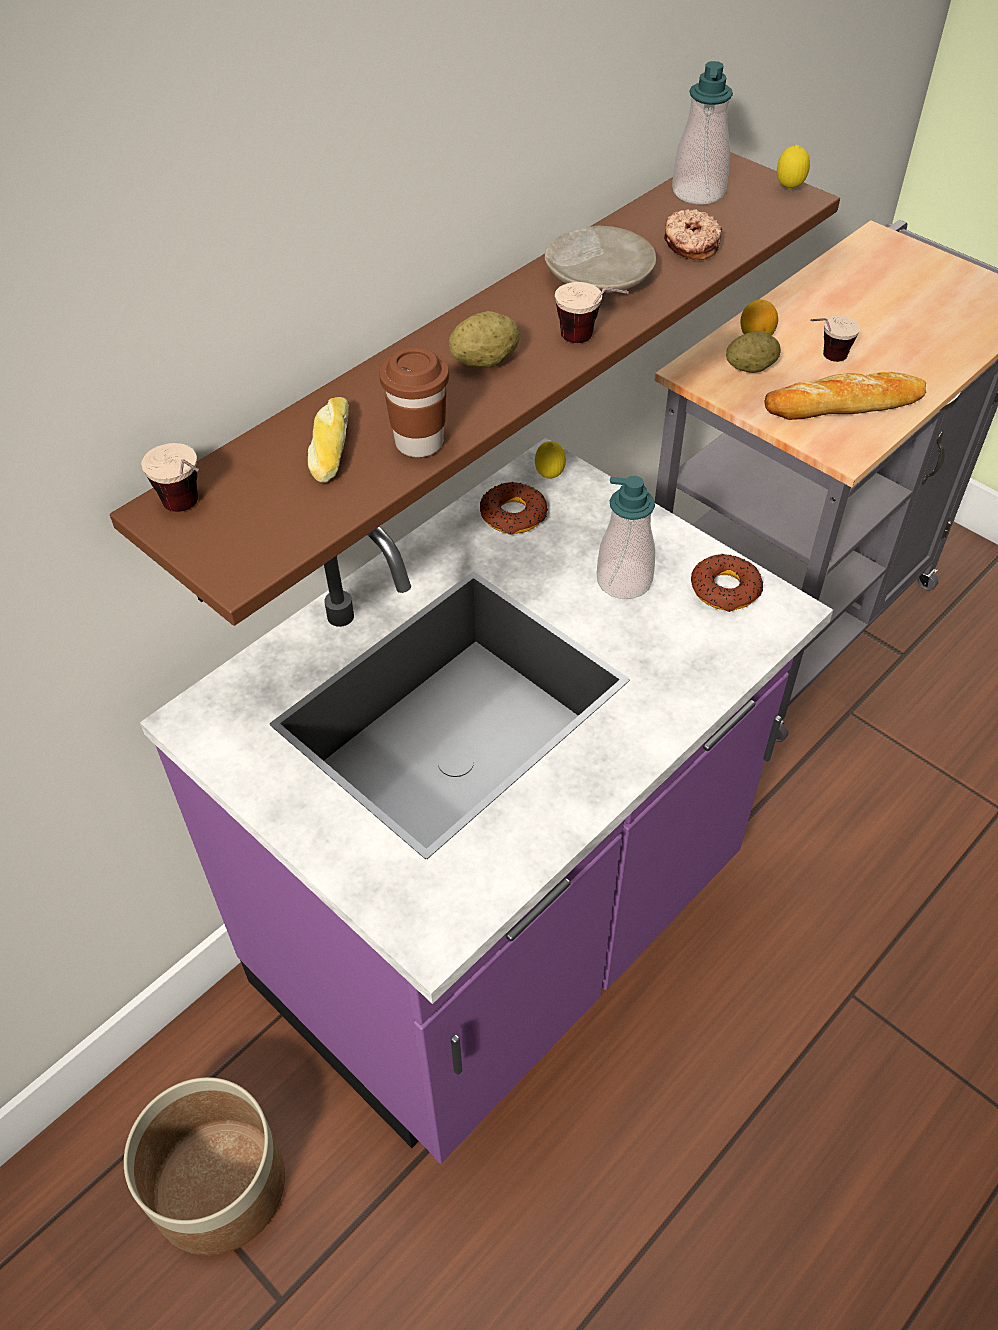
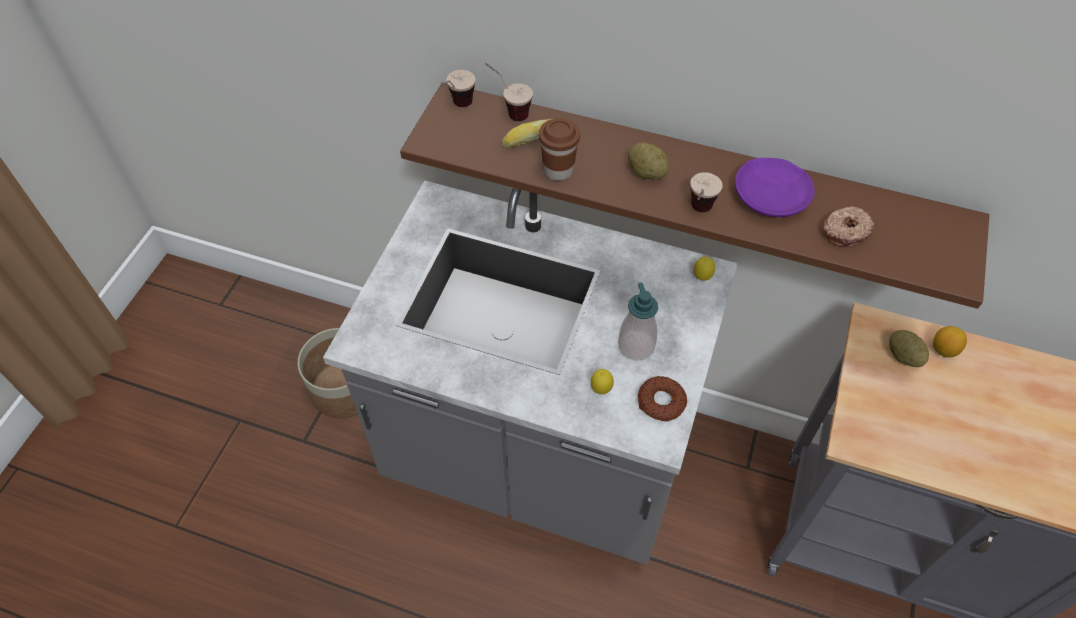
camera: 65 degrees right, 5 degrees up
purple counter [140,438,833,1164] -> grey counter [323,180,738,565]
donut [480,482,548,535] -> none
beige plate [544,226,656,293] -> purple plate [735,158,815,217]
soap dispenser [672,61,733,205] -> none
bread [765,371,926,420] -> none
lemon [777,145,810,190] -> lemon moved to [591,369,614,394]
cup [810,315,860,362] -> cup moved to [485,63,533,121]

